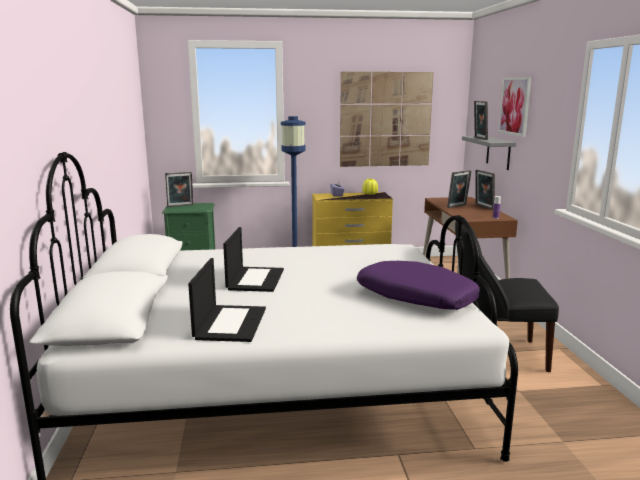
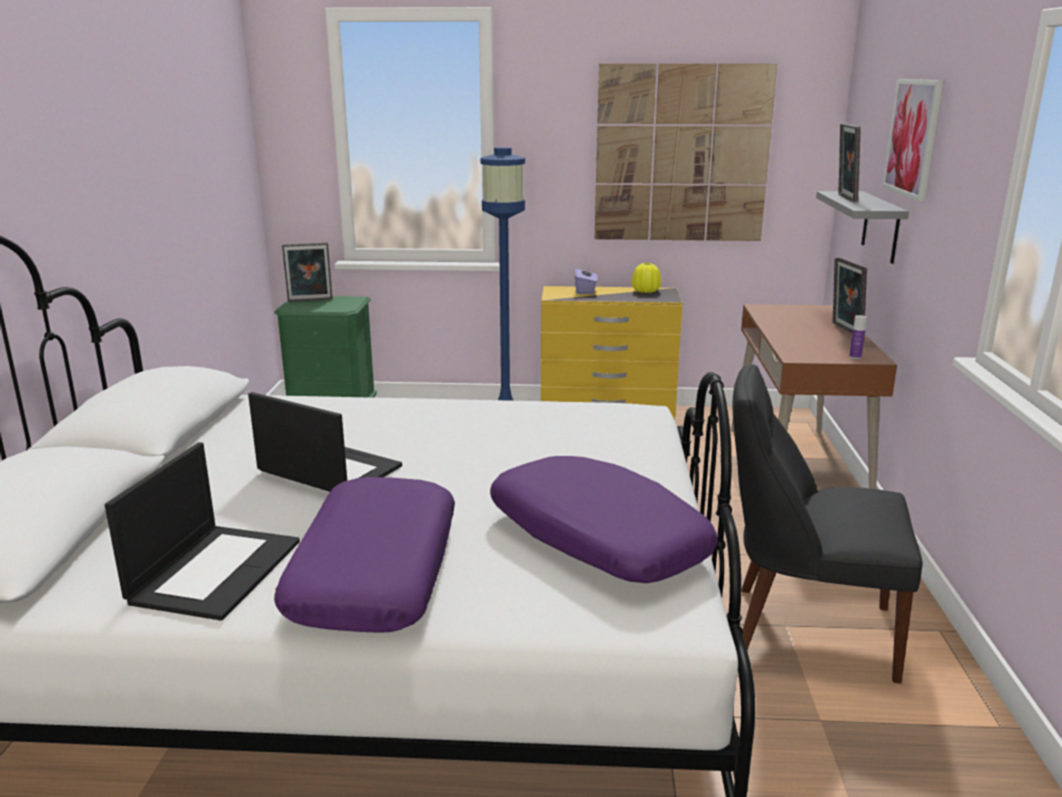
camera: 10 degrees right, 5 degrees up
laptop [223,227,284,292] -> laptop turned 75 degrees counterclockwise [248,392,402,492]
picture frame [447,170,471,208] -> none
none -> purple pillow [274,477,455,633]

